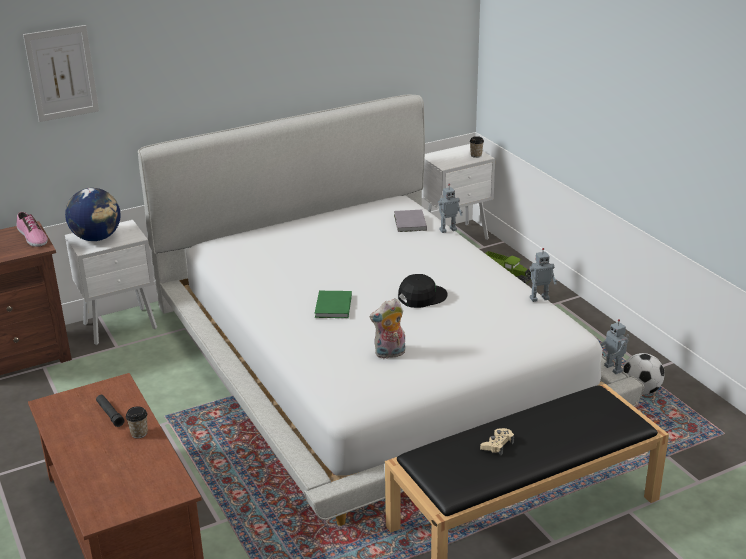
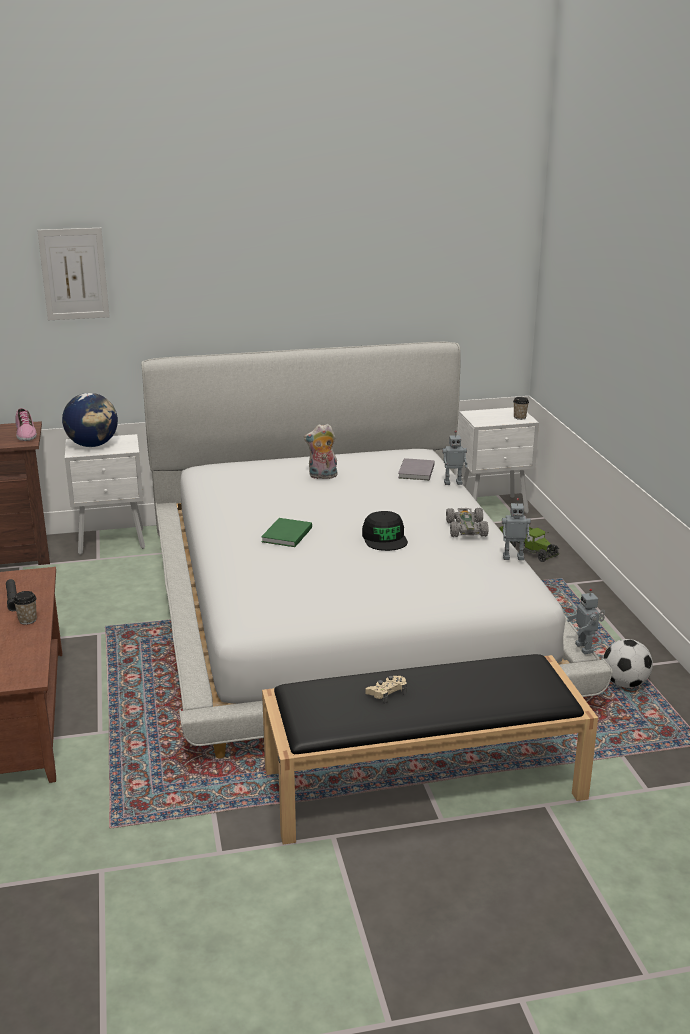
camera: 15 degrees right, 5 degrees down
plush toy [369,298,406,359] -> plush toy moved to [304,424,338,479]
black cap [398,274,448,308] -> black cap turned 90 degrees clockwise [362,511,408,551]
none -> grey toy car [446,508,488,537]

